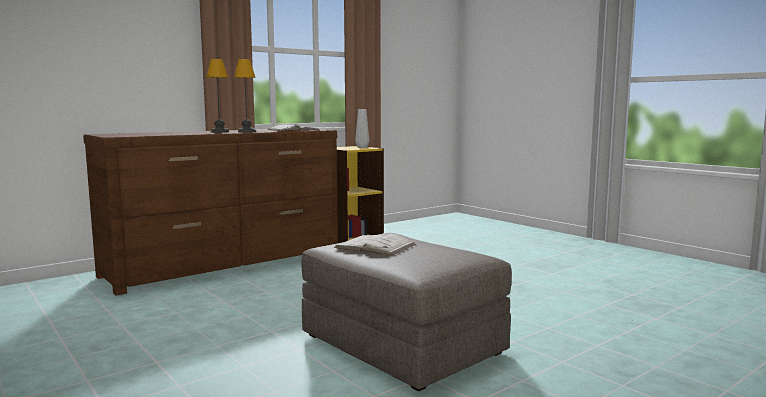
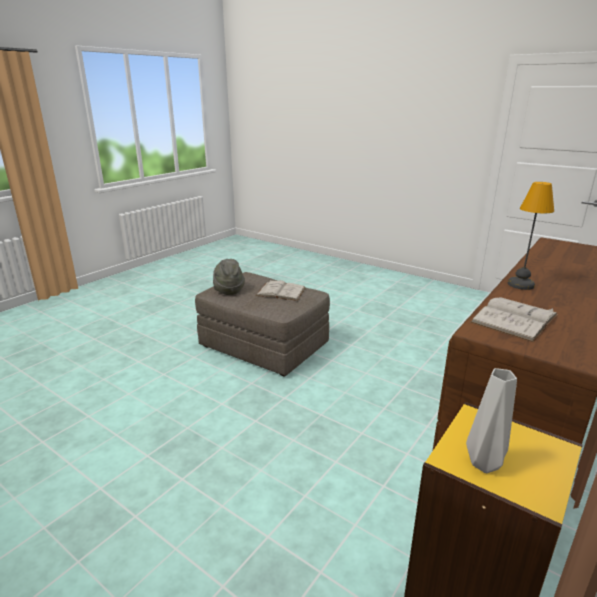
camera: 165 degrees right, 15 degrees up
table lamp [207,59,229,133] -> none
none -> grey hat [213,259,245,295]

